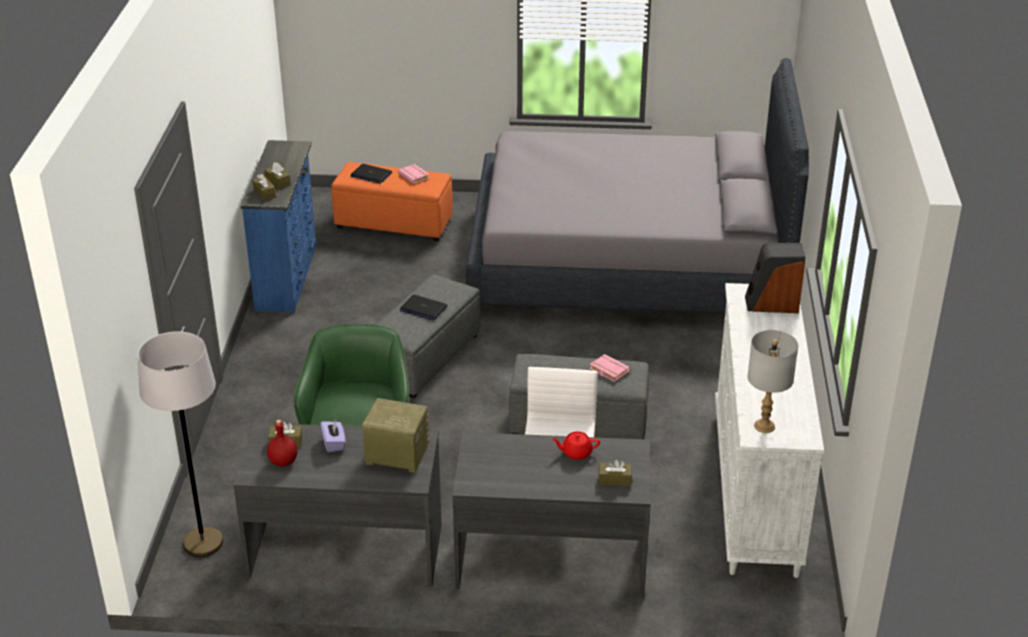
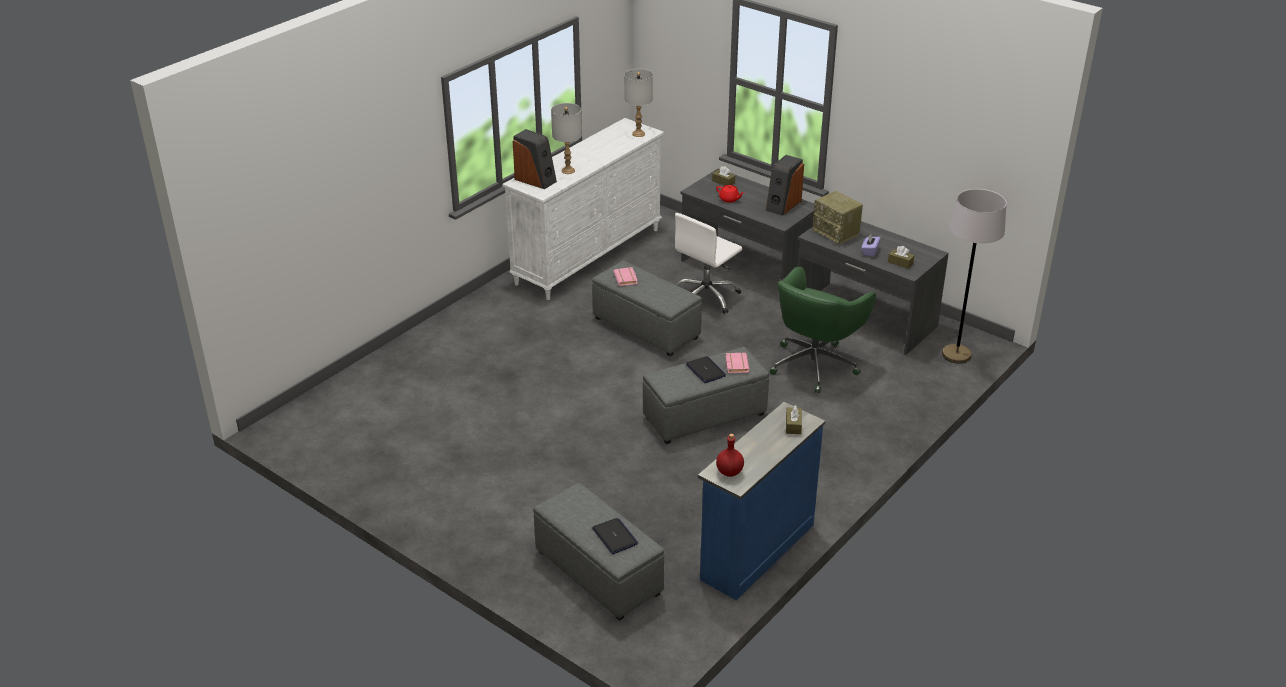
camera: 145 degrees left, 0 degrees up
brown tissue box [264,162,291,189] -> none
red bottle [267,420,298,467] -> red bottle moved to [716,434,744,477]
orange ottoman [332,162,453,241] -> grey ottoman [533,483,664,621]
pink book [398,164,429,184] -> pink book moved to [726,353,750,373]
grey bed [466,58,809,314] -> none
none -> grey table lamp [551,103,582,174]
none -> speaker [766,155,804,216]

